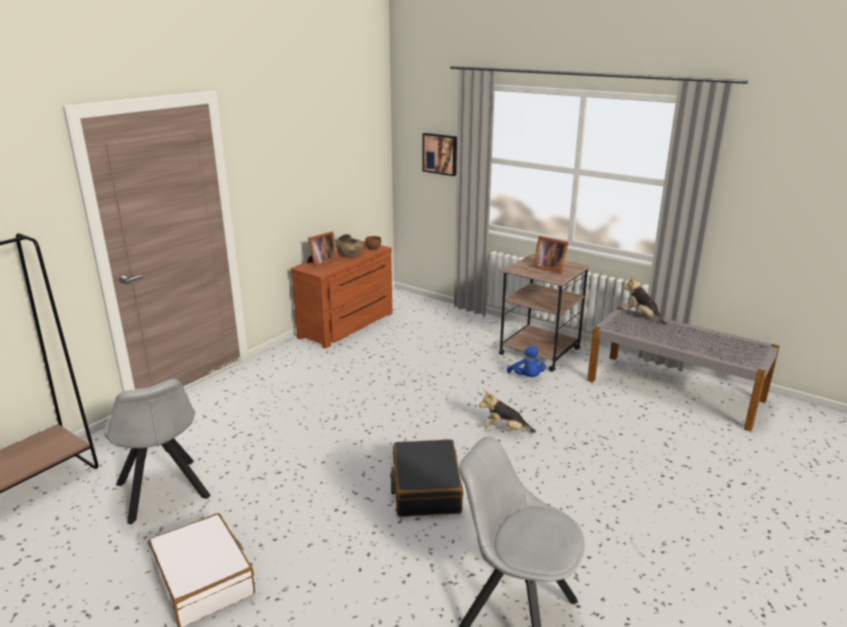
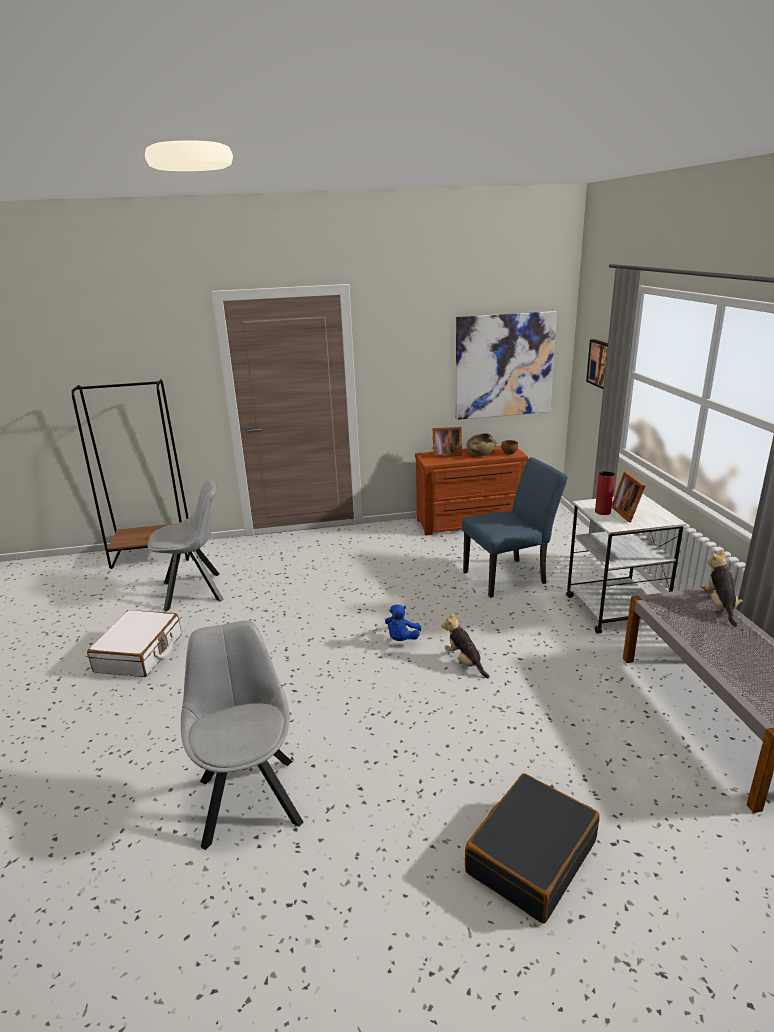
camera: 45 degrees right, 0 degrees up
grey chair [104,379,211,525] -> grey chair turned 120 degrees counterclockwise [148,480,224,611]
black suitcase [390,439,463,517] -> black suitcase moved to [465,773,600,924]
brown cart [499,253,590,372] -> white cart [566,494,687,634]
blue plush toy [507,346,546,377] -> blue plush toy moved to [385,604,421,641]
none -> picture [456,311,557,420]
none -> blue chair [462,457,567,598]
none -> red vase [595,471,615,515]

